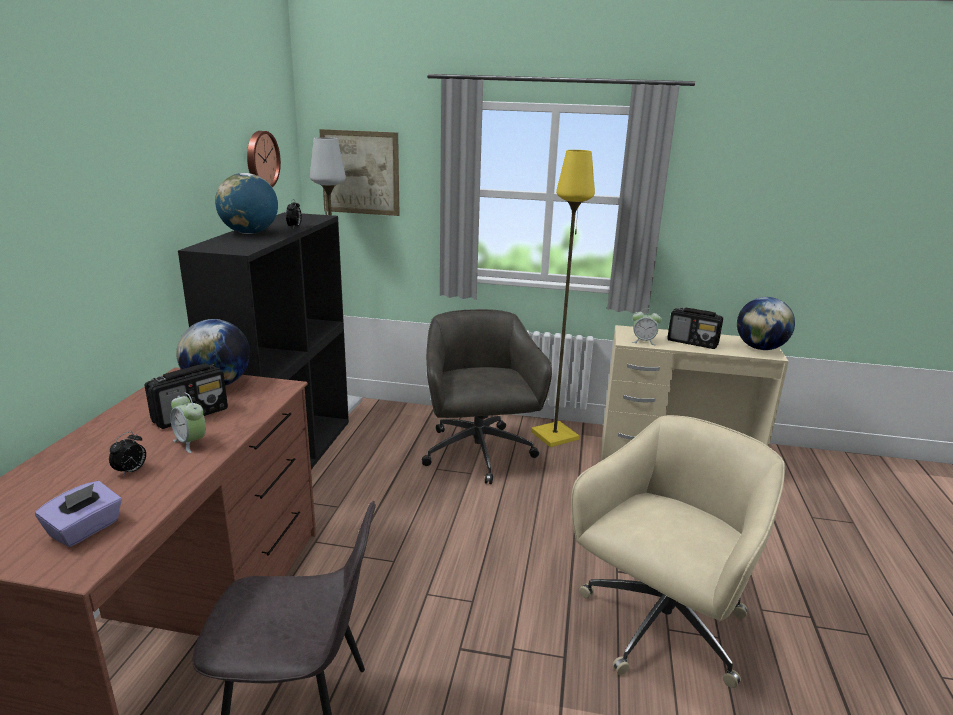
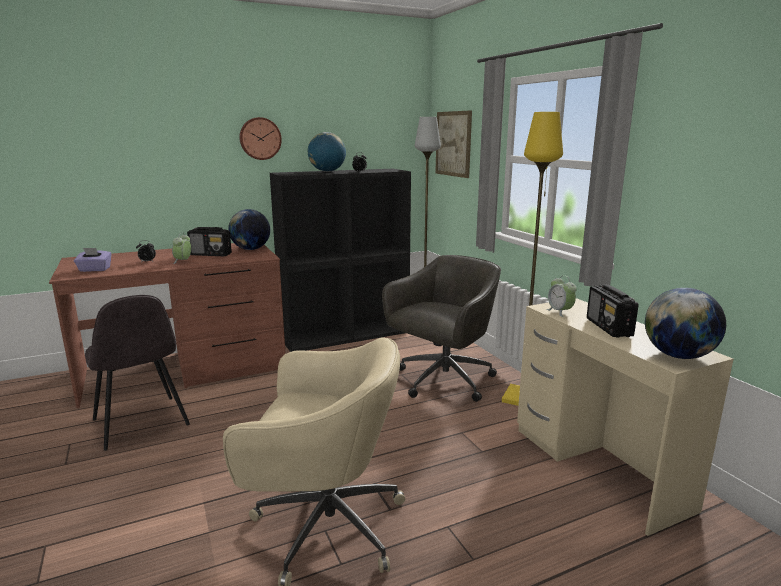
camera: 55 degrees right, 5 degrees down
wall clock [247,131,281,187] -> wall clock moved to [239,117,282,160]

